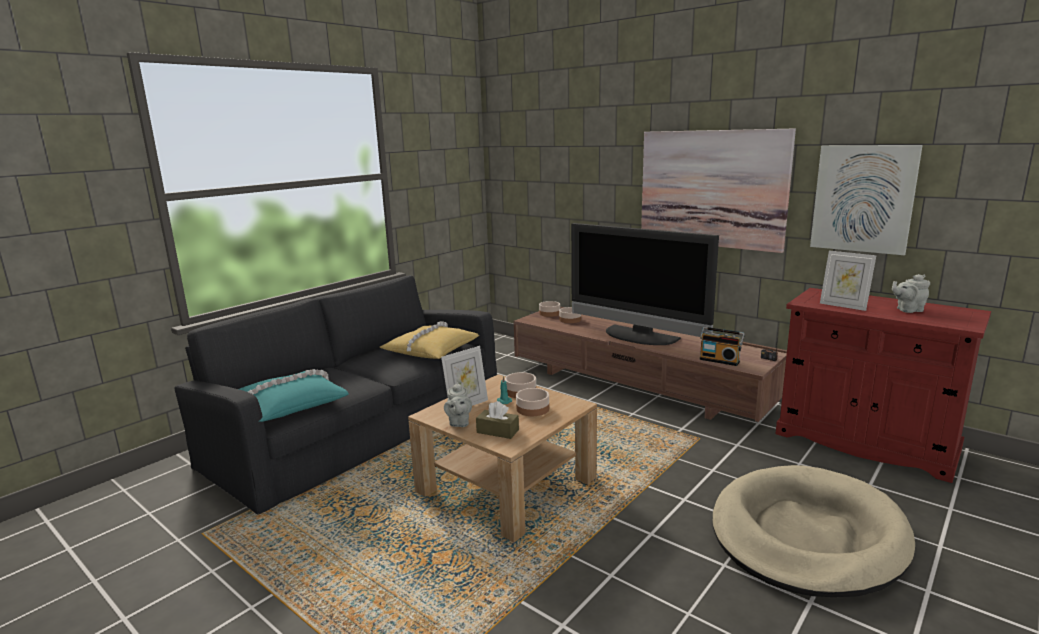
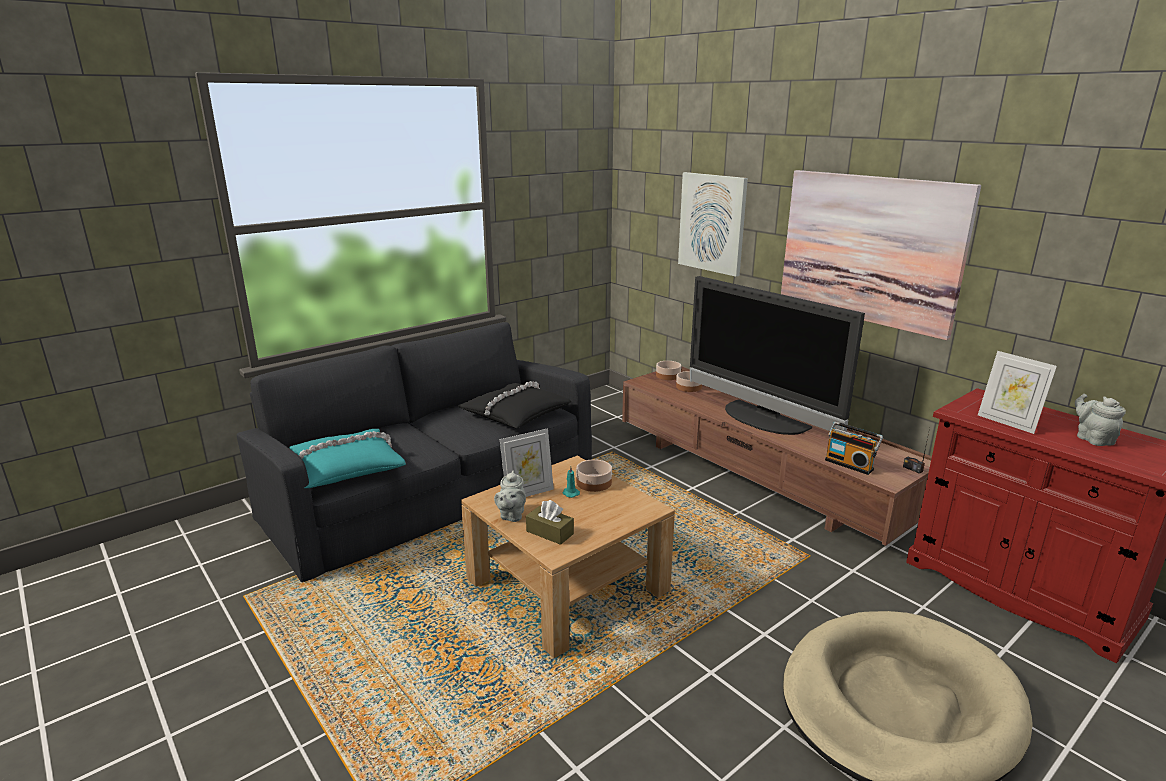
camera: 10 degrees right, 5 degrees up
yellow pillow [380,321,479,359] -> black pillow [458,381,571,429]
bowl [516,388,549,416] -> none
picture [810,145,923,255] -> picture moved to [678,172,748,277]
grey teapot [892,274,930,313] -> grey teapot turned 75 degrees clockwise [1075,394,1126,446]

